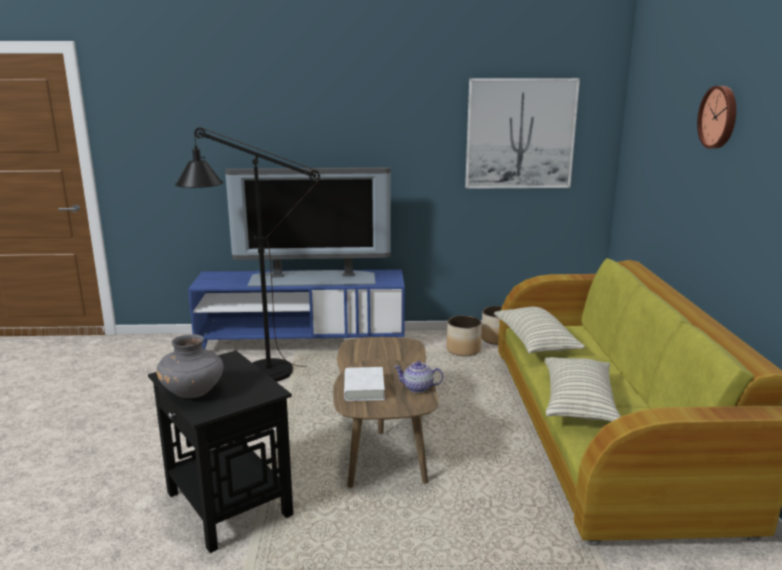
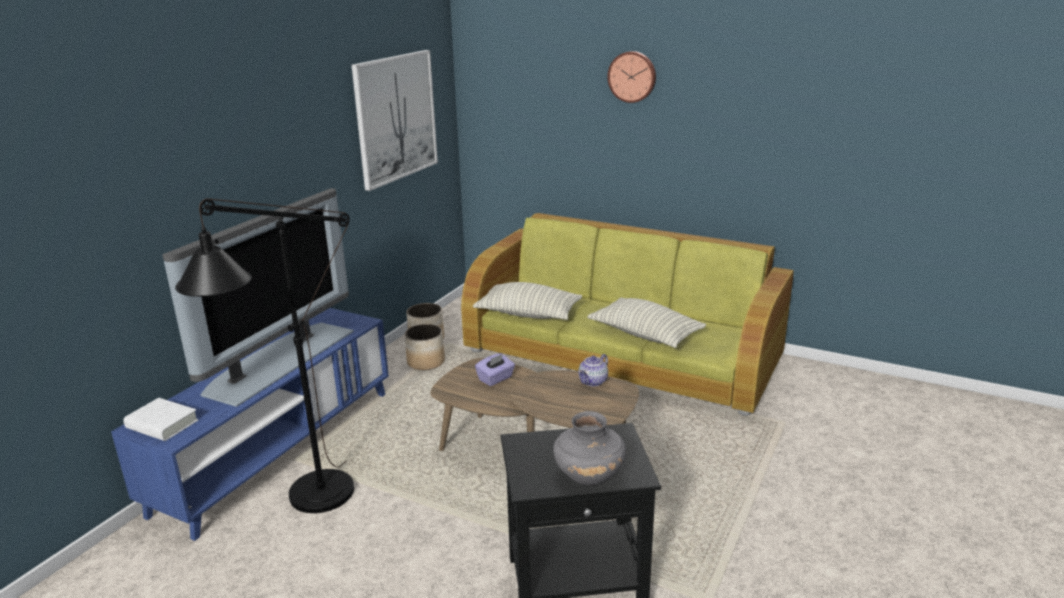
camera: 60 degrees left, 5 degrees up
white book [344,367,385,401] -> white book moved to [123,398,198,441]
none -> purple tissue box [475,353,515,386]

